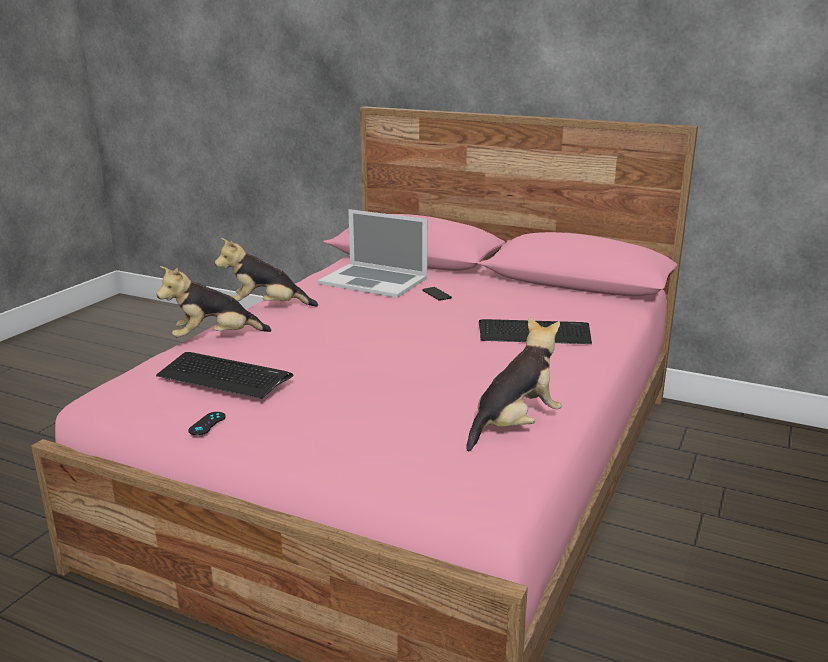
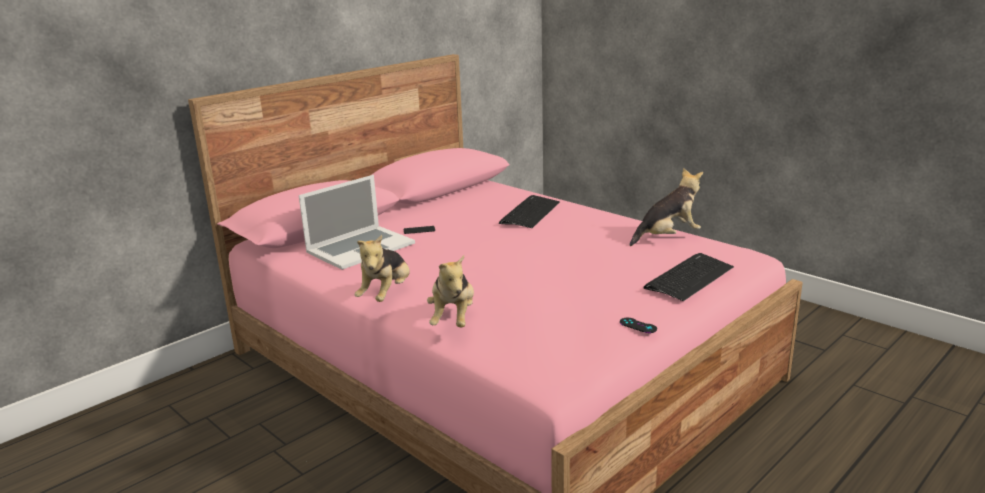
camera: 70 degrees left, 0 degrees up
keyboard [156,352,294,399] -> keyboard moved to [643,253,734,301]
plush toy [466,317,562,451] -> plush toy turned 90 degrees clockwise [630,168,703,246]

